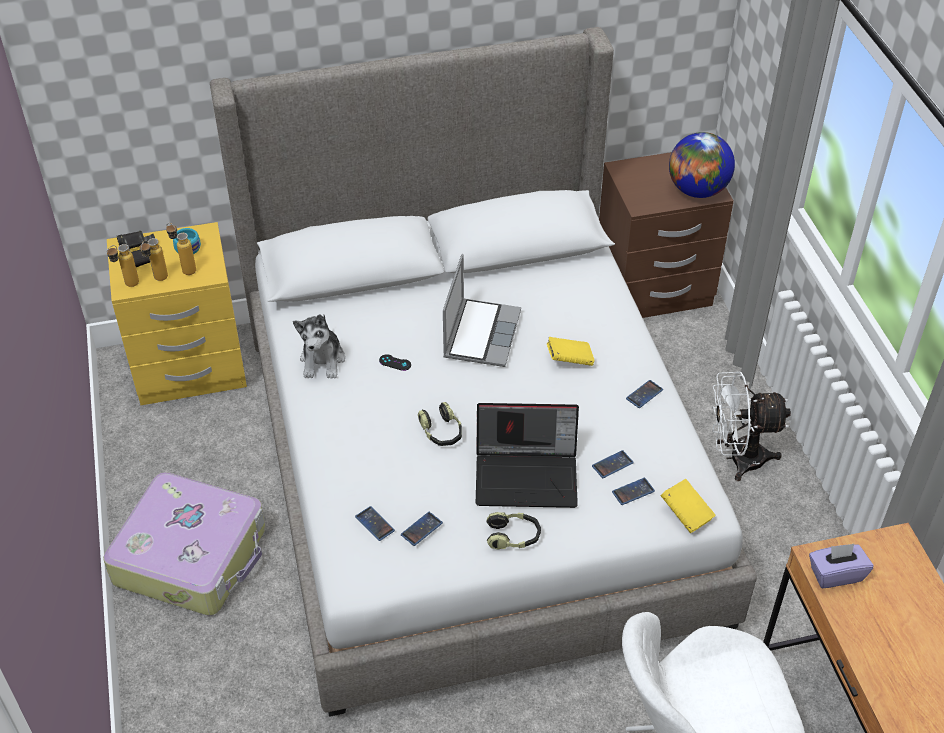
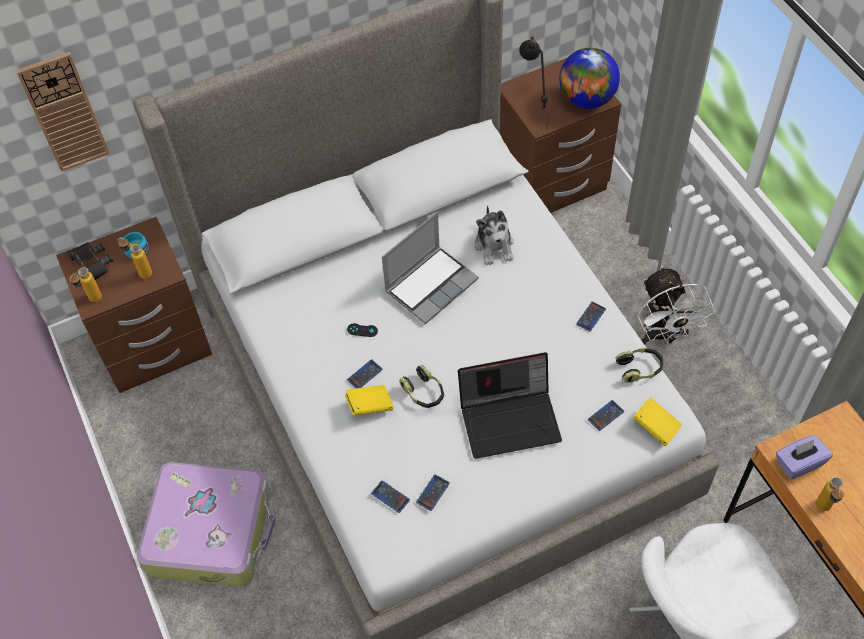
camera: 10 degrees left, 10 degrees up
yellow nightstand [107,222,247,405] -> brown nightstand [56,217,212,393]
bottle [139,238,168,281] -> bottle moved to [816,477,844,511]
plush toy [293,314,345,379] -> plush toy moved to [475,205,514,265]
laptop [443,254,521,367] -> laptop turned 45 degrees clockwise [382,212,479,324]
headphones [486,512,541,550] -> headphones moved to [615,348,663,383]
yellow book [547,337,594,366] -> yellow book moved to [345,385,393,416]
phone [592,450,634,478] -> phone moved to [347,359,383,389]
white fan [711,371,791,481] -> white fan turned 90 degrees counterclockwise [638,266,715,345]
none -> wall clock [16,52,110,172]
none -> black table lamp [519,36,552,131]

